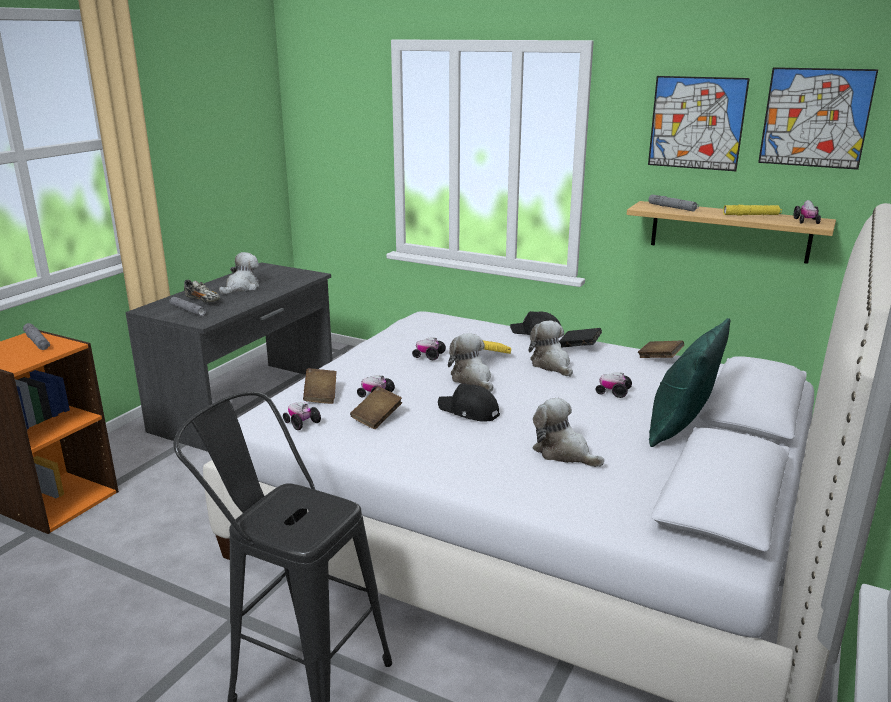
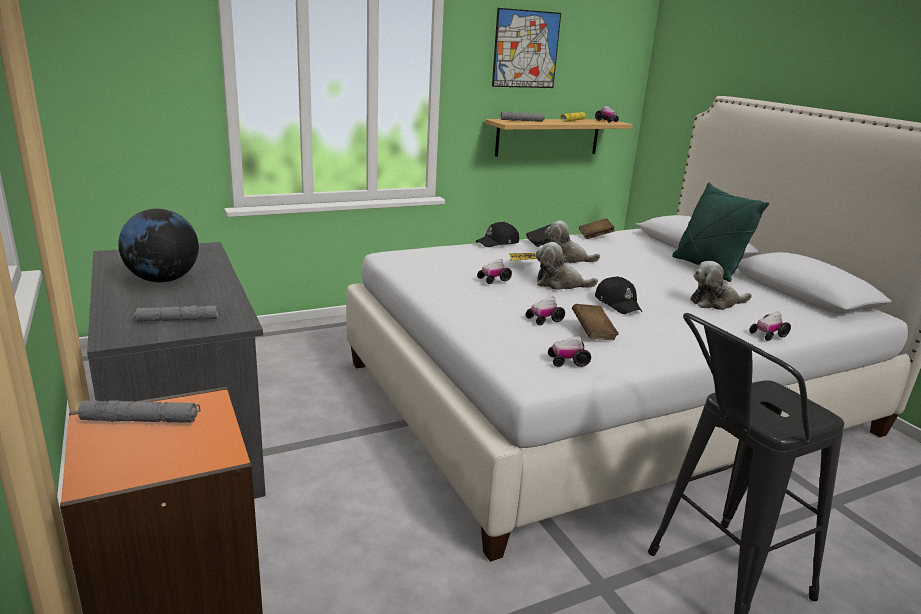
camera: 55 degrees left, 0 degrees up
shoe [184,280,220,302] -> none
plush toy [219,252,259,294] -> globe [118,209,199,283]
brown book [303,368,337,404] -> none
black cap [438,384,500,422] -> black cap turned 90 degrees counterclockwise [595,276,642,314]
toy car [596,372,632,398] -> toy car moved to [749,312,791,341]
picture [758,67,878,170] -> none

